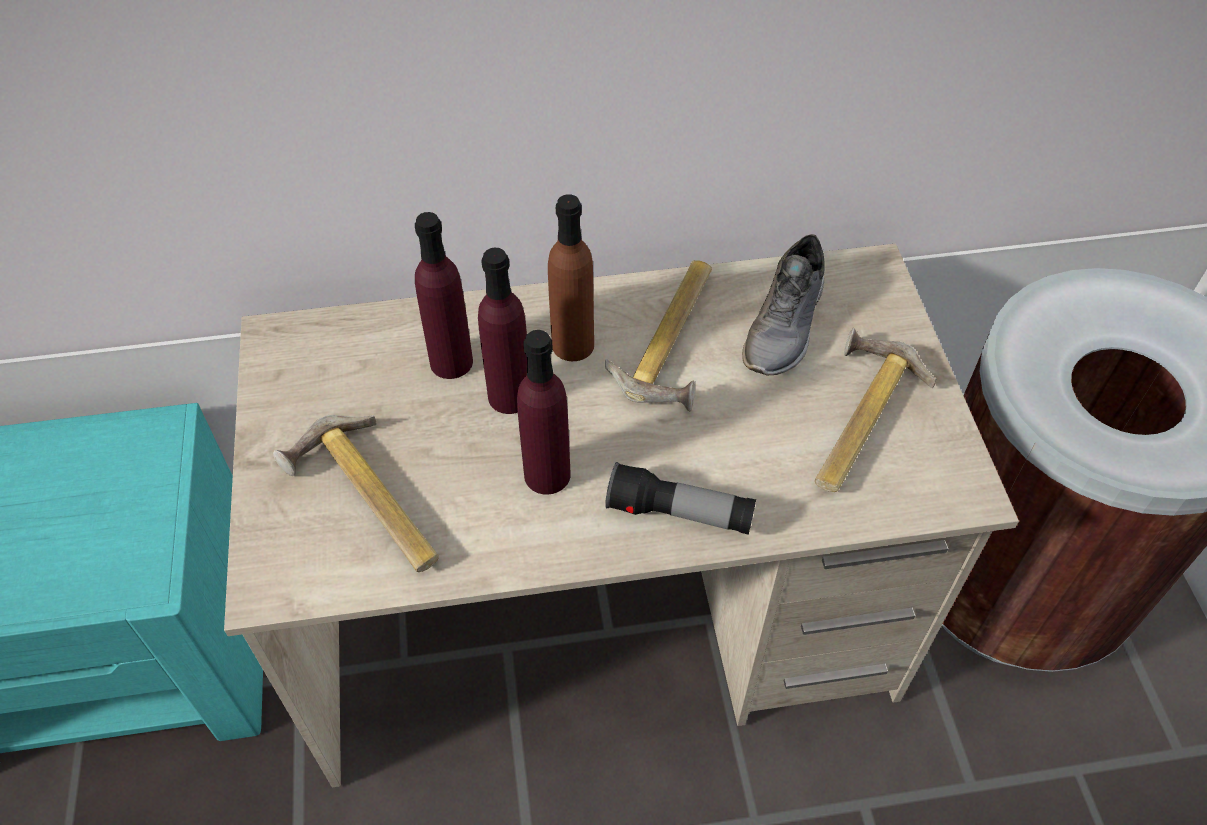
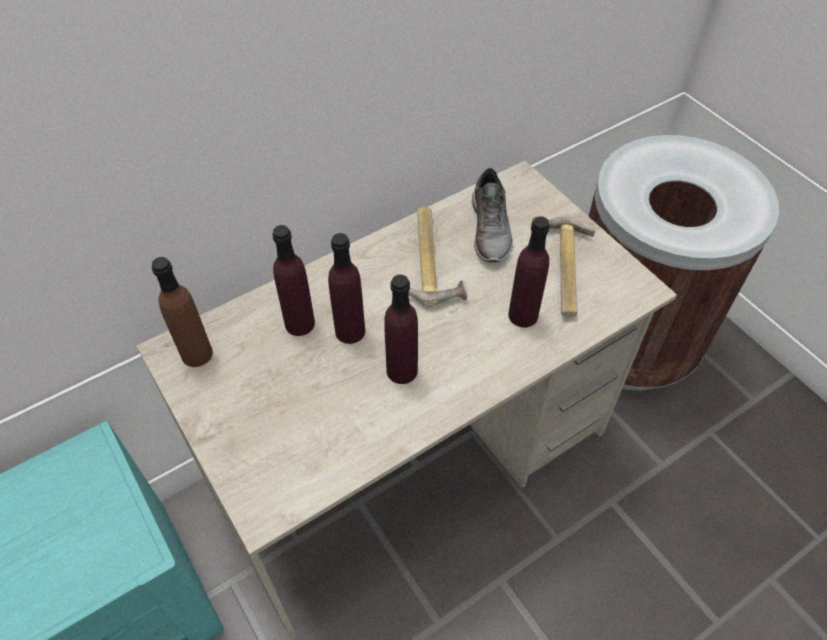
camera: 25 degrees left, 0 degrees up
hammer [273,415,439,572] -> none
brown bottle [548,194,594,361] -> brown bottle moved to [152,257,213,367]
flashlight [605,462,756,535] -> none
none -> purple bottle [508,216,550,328]

